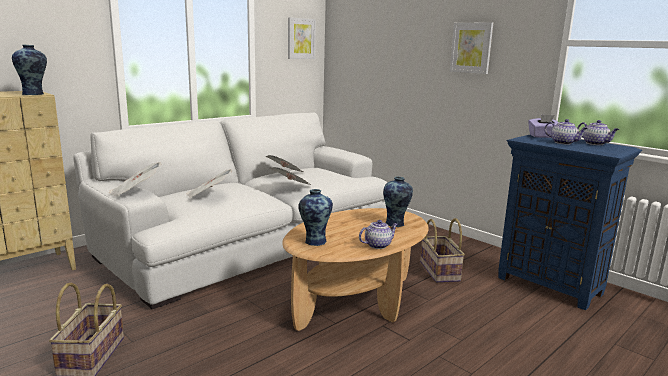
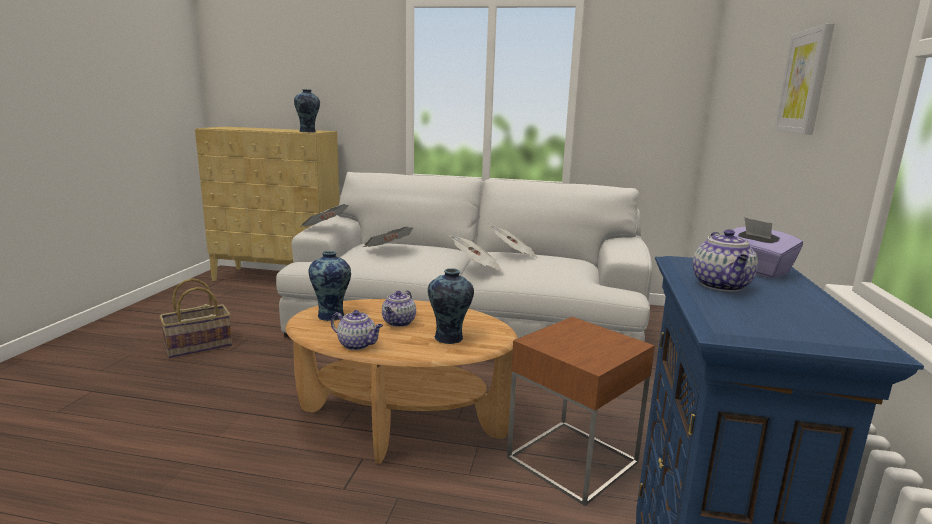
camera: 55 degrees right, 0 degrees up
picture [288,17,316,59] -> none
basket [420,218,465,283] -> brown side table [507,317,655,506]
teapot [577,120,619,145] -> teapot moved to [382,290,416,327]

